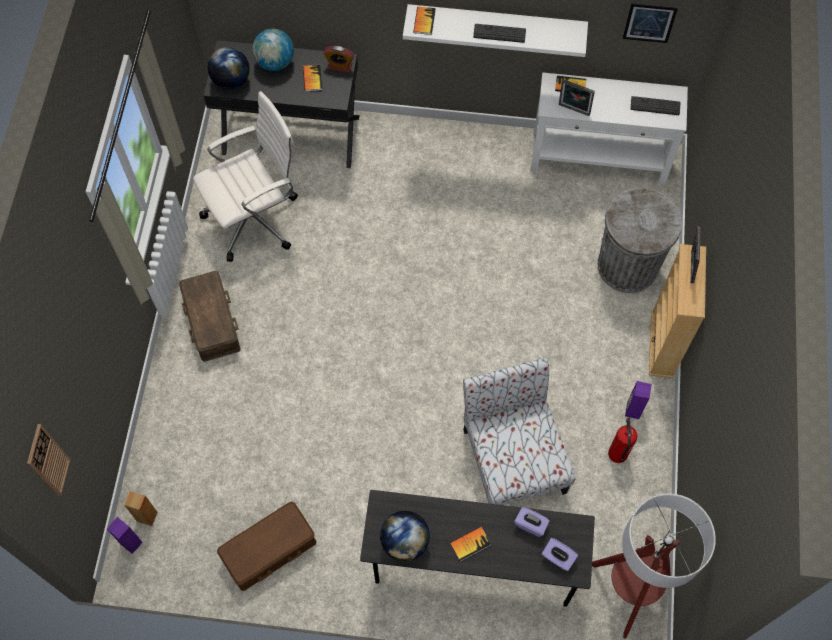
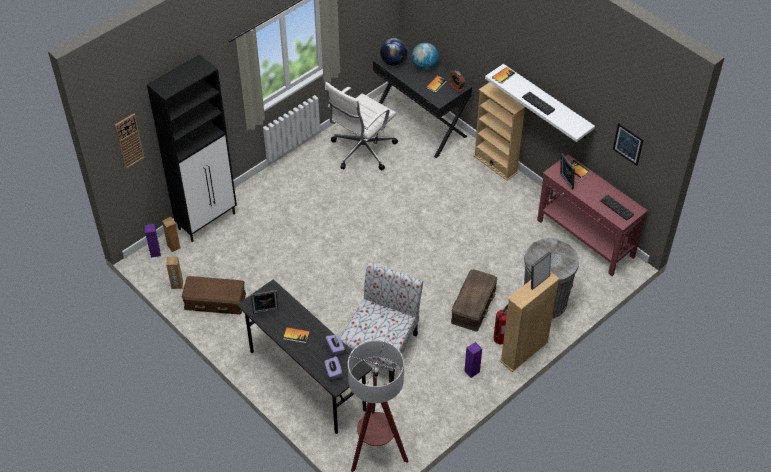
camera: 40 degrees right, 15 degrees down
brown storage box [179,271,241,362] -> brown storage box moved to [451,269,497,331]
white office chair [193,91,298,262] -> white office chair turned 120 degrees clockwise [325,82,398,170]
globe [380,511,430,562] -> picture frame [251,290,279,314]
white console table [530,72,688,185] -> red console table [537,154,648,276]
fire extinguisher [608,418,638,463] -> fire extinguisher moved to [493,305,508,344]
none -> black cabinet [147,54,237,242]
none -> brown speaker [166,257,183,289]
none -> beige bookcase [473,82,525,181]

